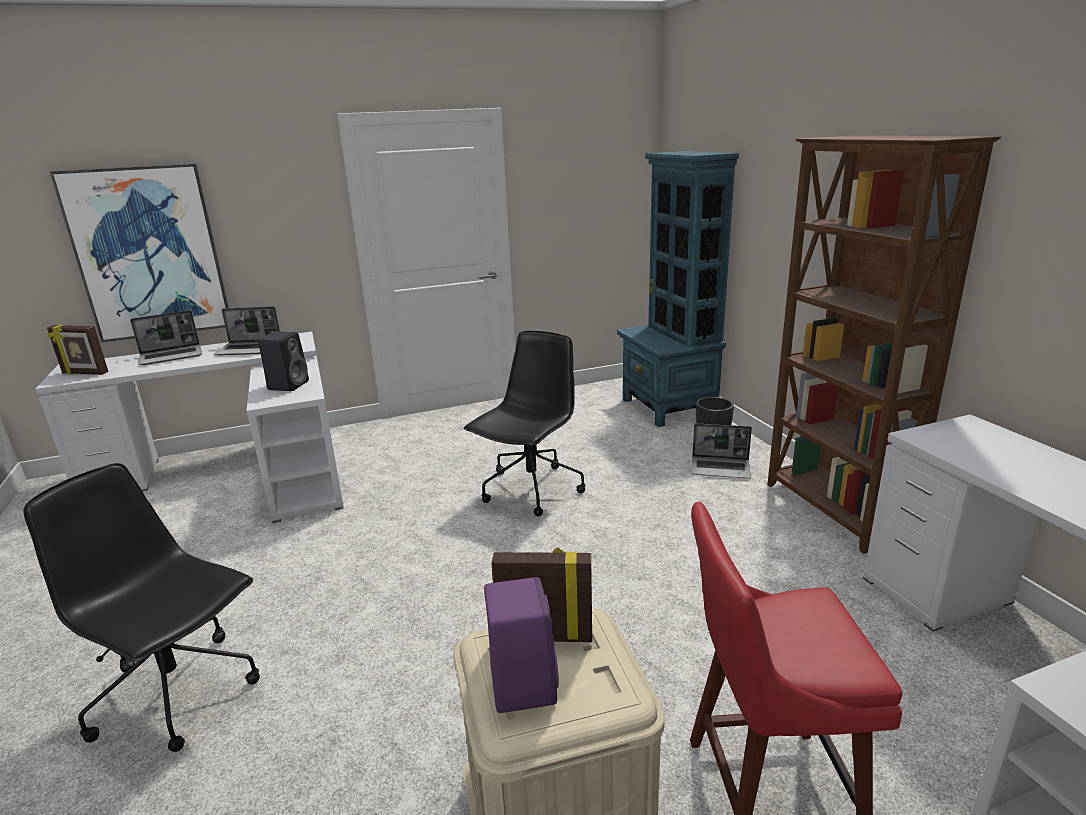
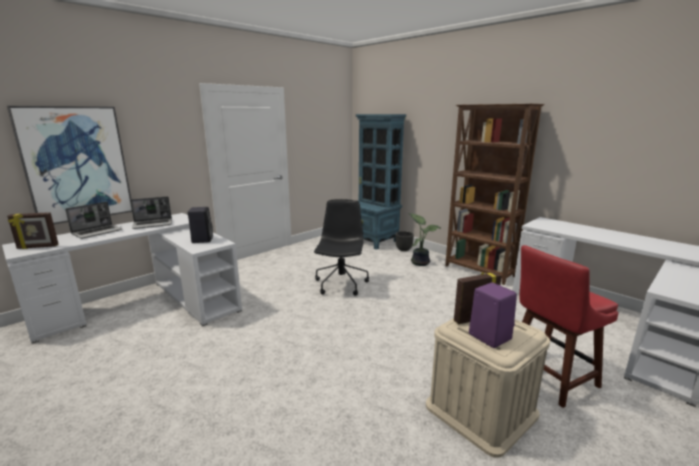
camera: 25 degrees left, 5 degrees down
black office chair [24,463,260,752] -> none
laptop [691,423,752,479] -> potted plant [409,213,441,266]

